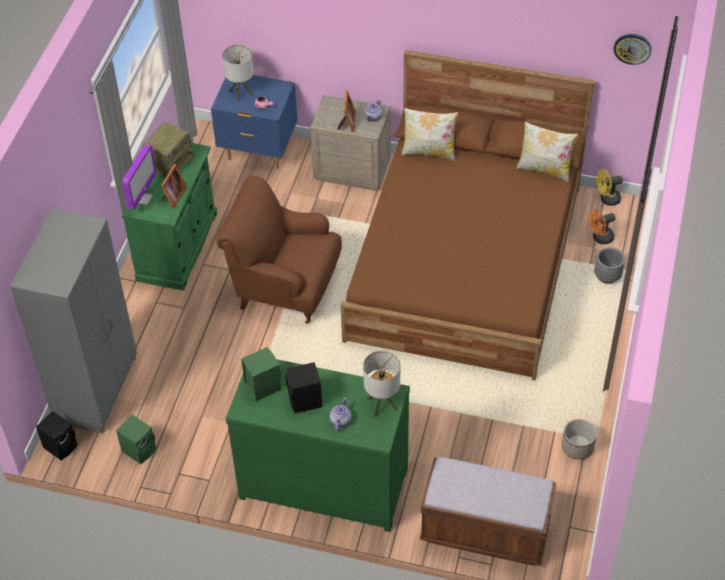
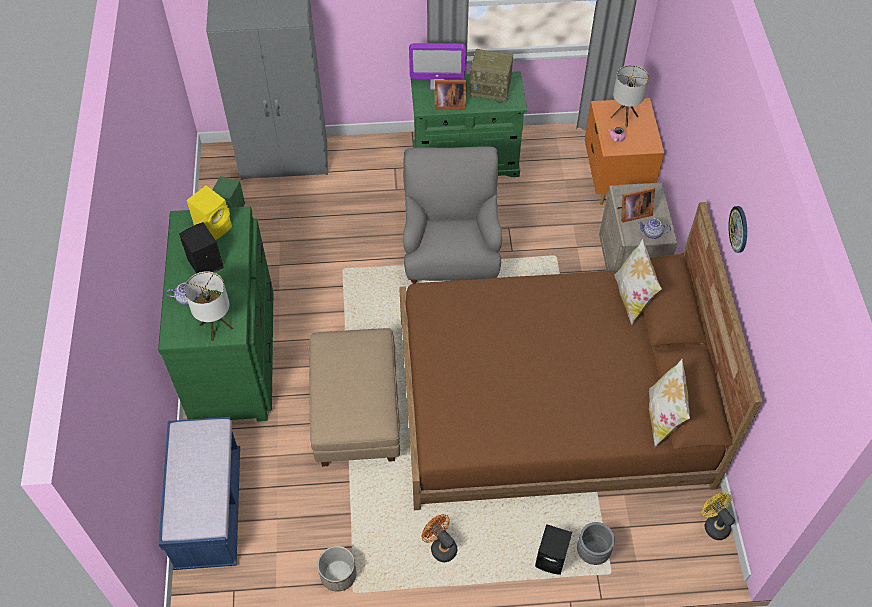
camera: 70 degrees right, 5 degrees up
black speaker [36,411,78,461] -> black speaker moved to [535,524,572,575]
blue nightstand [211,75,297,169] -> orange nightstand [585,98,664,205]
brown armchair [217,176,342,324] -> grey armchair [403,146,502,284]
green speaker [241,347,282,401] -> yellow speaker [187,186,232,240]
brown bench [420,457,556,566] -> blue bench [158,417,240,570]
orange fan [588,209,616,244] -> orange fan moved to [422,514,457,562]
wall clock [614,34,652,65] -> wall clock moved to [728,206,747,253]
none -> beige ottoman [309,328,400,467]

